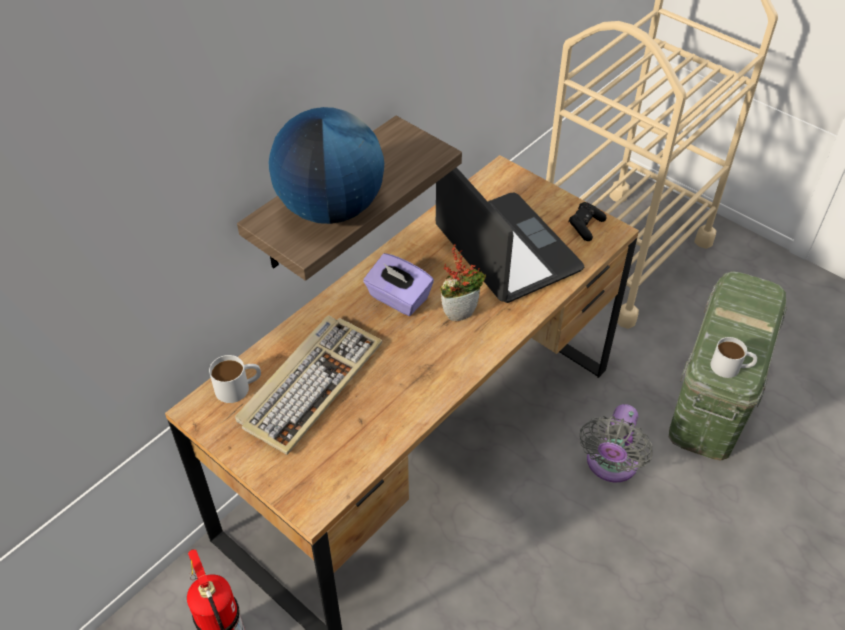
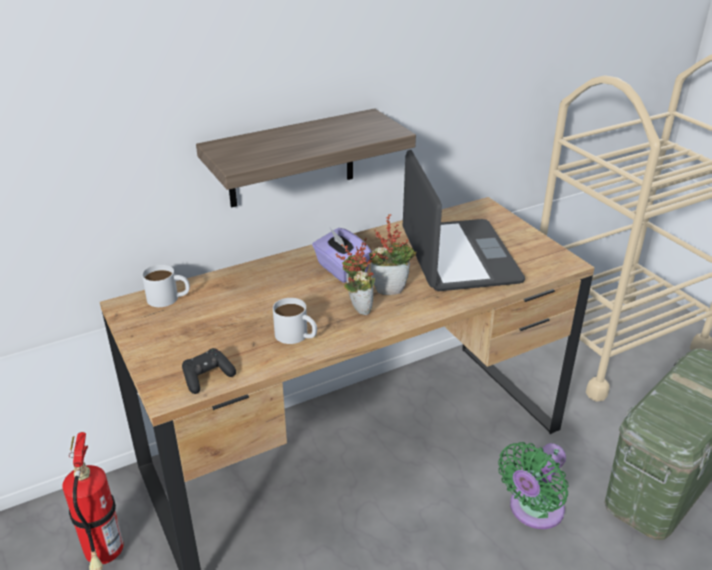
camera: 20 degrees right, 15 degrees down
keyboard [235,316,382,455] -> none
globe [269,107,384,224] -> none
black game controller [568,202,607,241] -> black game controller moved to [182,348,236,394]
grey fan [580,404,653,482] -> green fan [498,442,569,529]
white mug [710,337,757,378] -> white mug moved to [273,298,317,344]
none -> potted plant [336,238,376,315]

